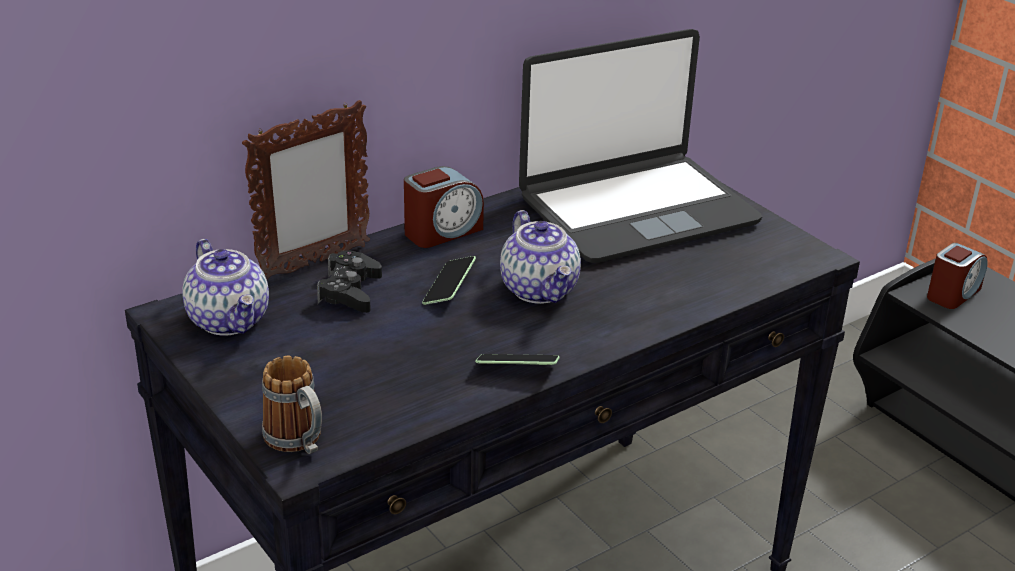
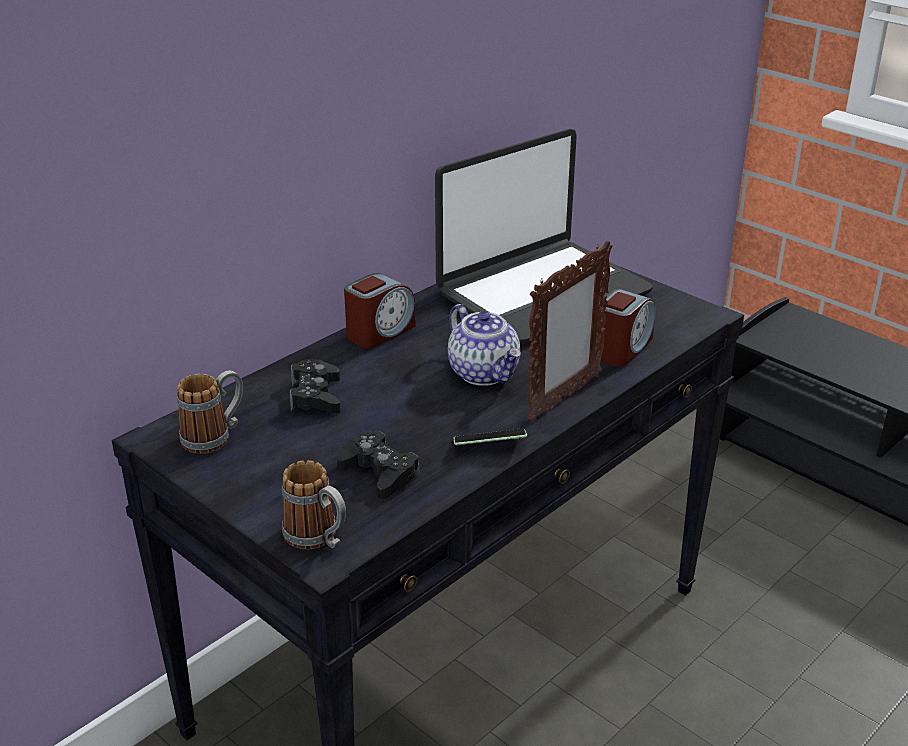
camera: 10 degrees left, 0 degrees up
teapot [182,239,269,336] -> mug [177,370,243,454]
picture frame [242,100,370,279] -> picture frame moved to [527,241,612,423]
phone [422,256,476,305] -> none
alarm clock [927,243,988,309] -> alarm clock moved to [597,289,656,367]
none -> black game controller [337,431,419,499]

